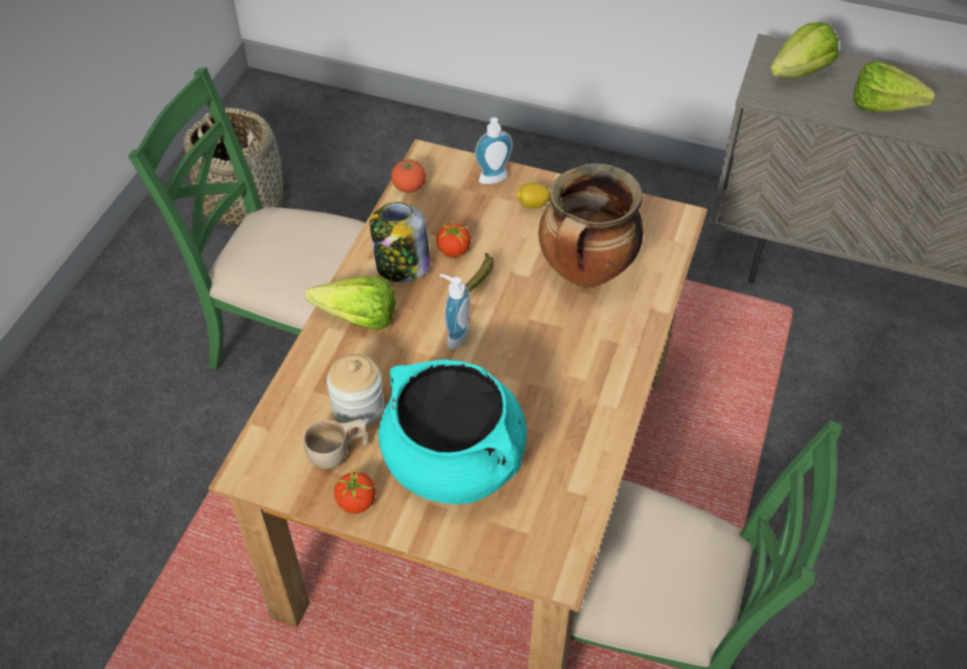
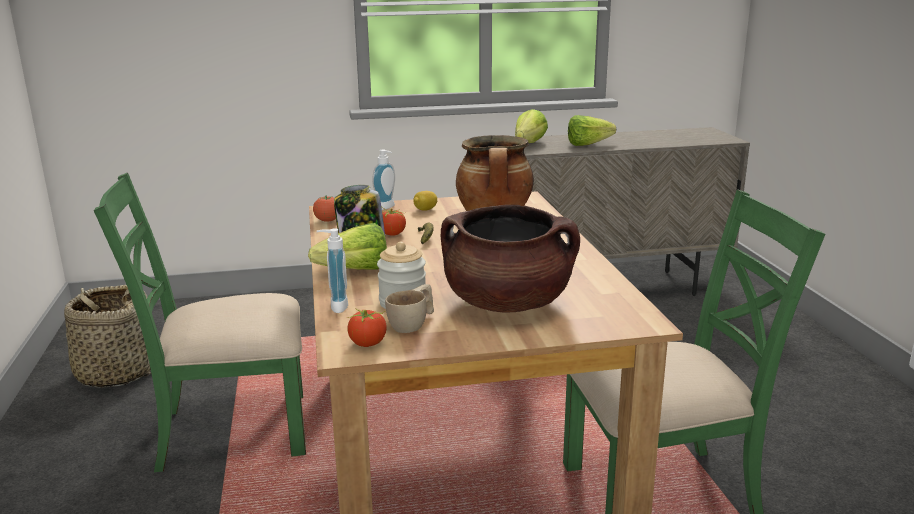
camera: 30 degrees left, 30 degrees down
tomato [334,467,376,514] -> tomato moved to [347,308,387,347]
turquoise cooking pot [378,359,527,504] -> brown cooking pot [440,205,580,313]
soap dispenser [440,274,470,349] -> soap dispenser moved to [317,228,348,313]

